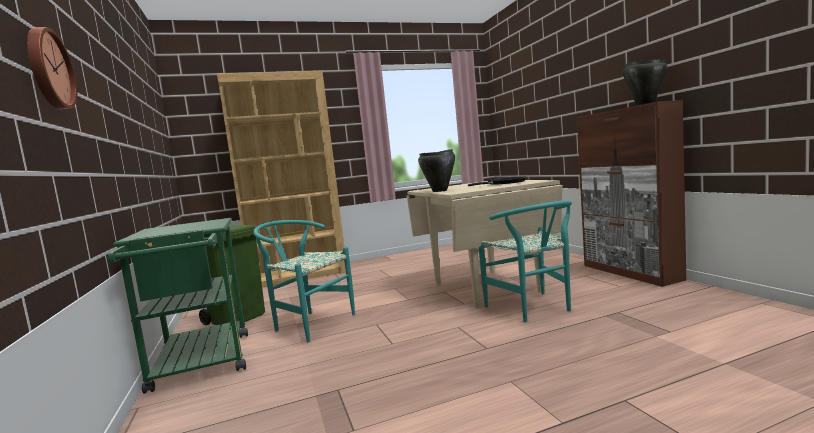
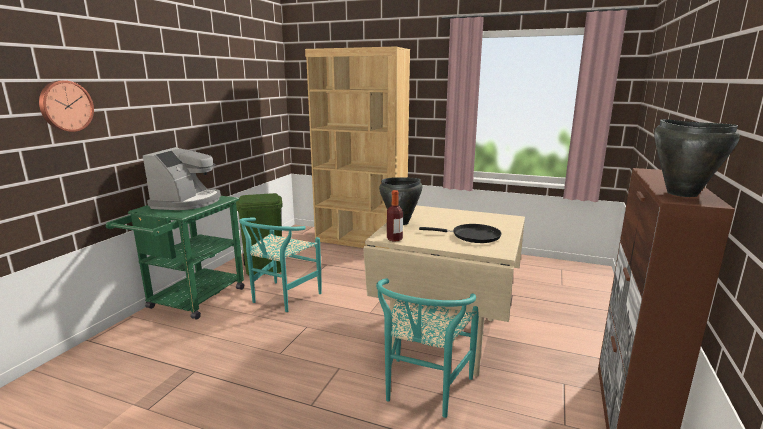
camera: 40 degrees right, 10 degrees up
turquoise chair [254,220,355,342] -> turquoise chair turned 135 degrees counterclockwise [239,217,321,312]
none -> coffee machine [142,147,221,210]
none -> bottle [387,190,403,242]

